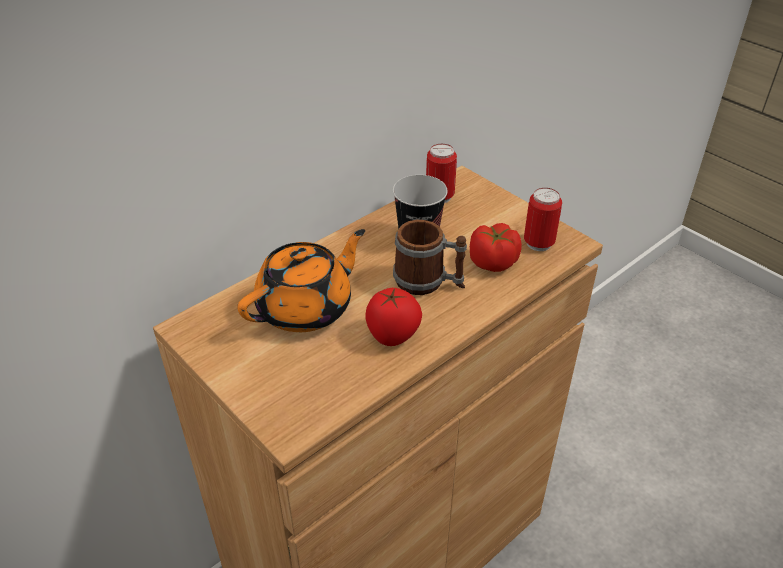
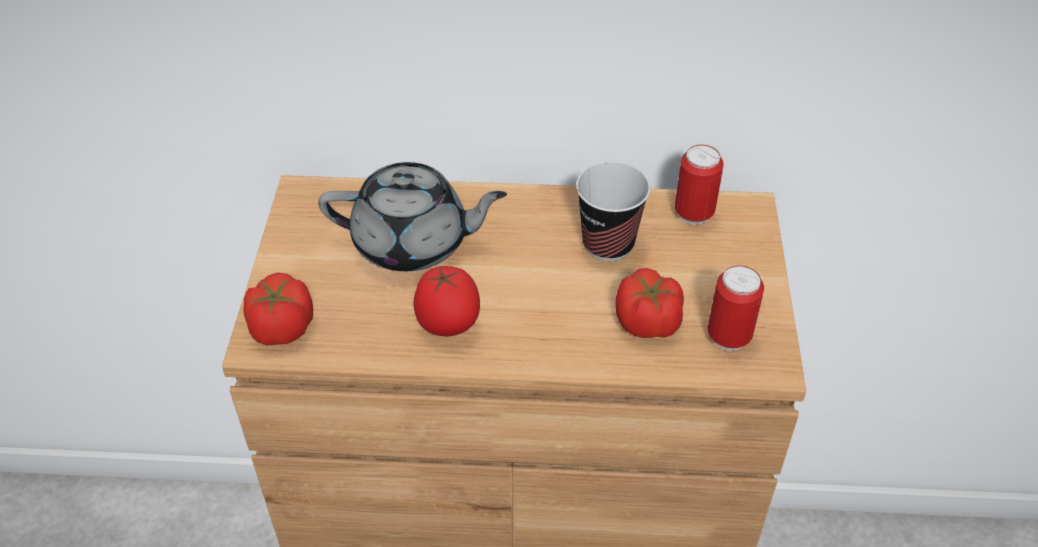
camera: 45 degrees right, 5 degrees up
orange teapot [237,229,365,332] -> grey teapot [318,162,507,271]
mug [393,220,467,295] -> none
none -> tomato [244,273,313,346]

